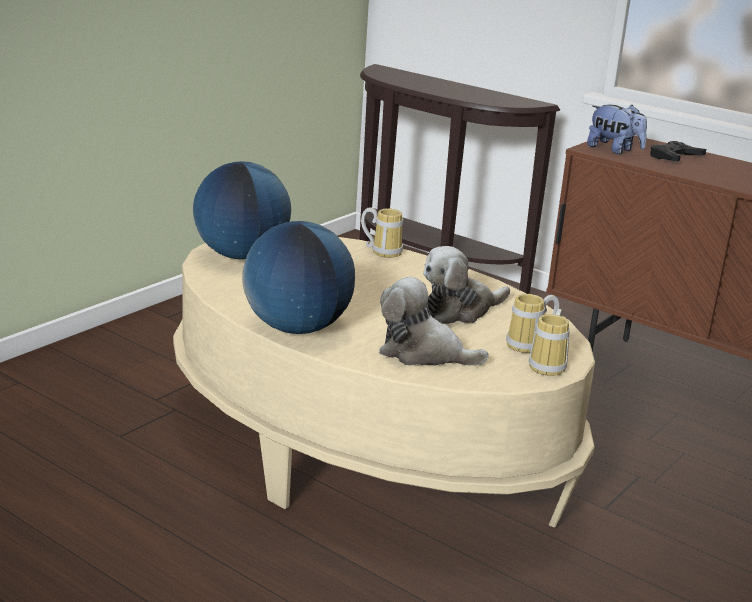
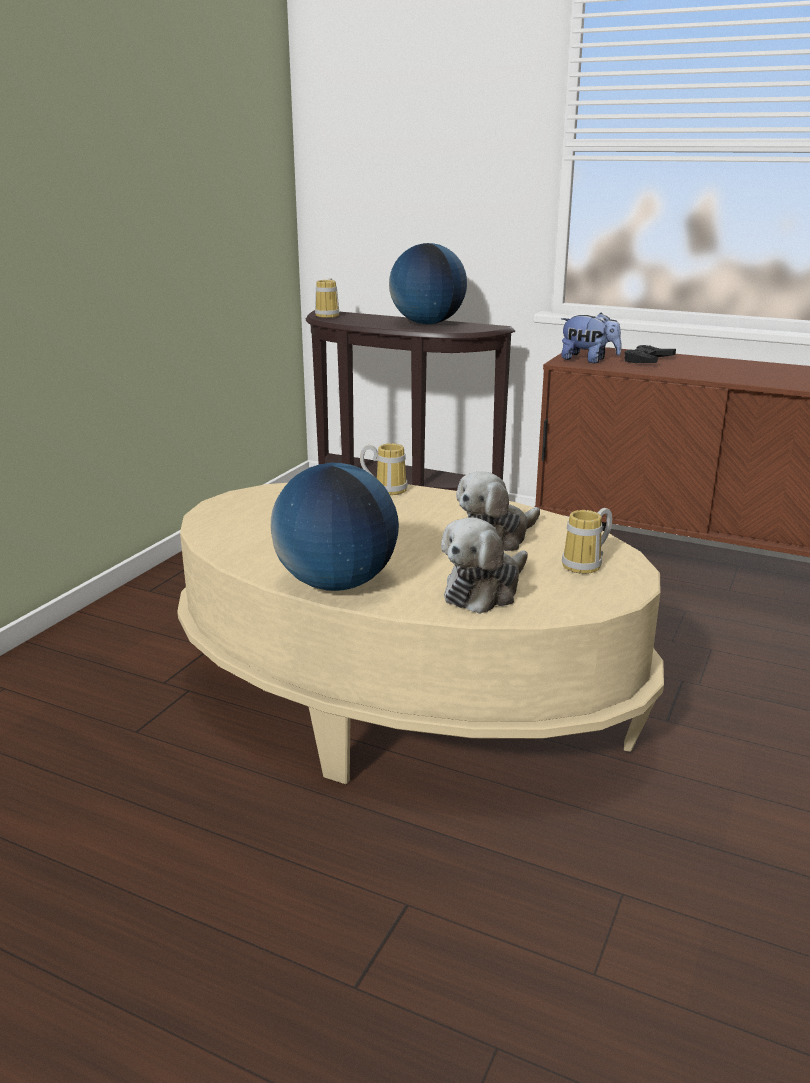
camera: 10 degrees left, 0 degrees up
globe [193,161,291,259] -> globe moved to [389,243,467,324]
plush toy [379,276,489,366] -> plush toy turned 60 degrees counterclockwise [441,517,528,614]
mug [529,309,570,376] -> mug moved to [315,278,339,318]

